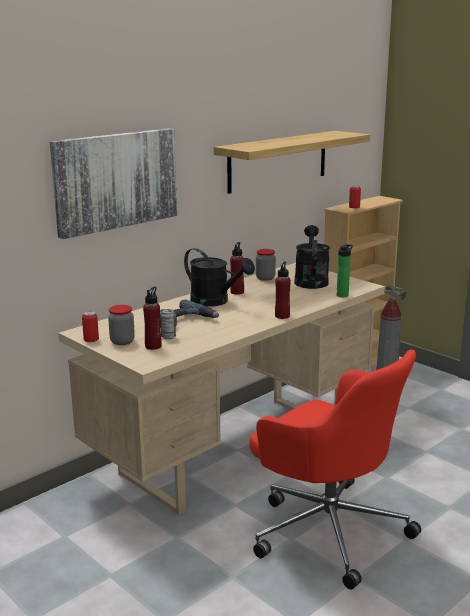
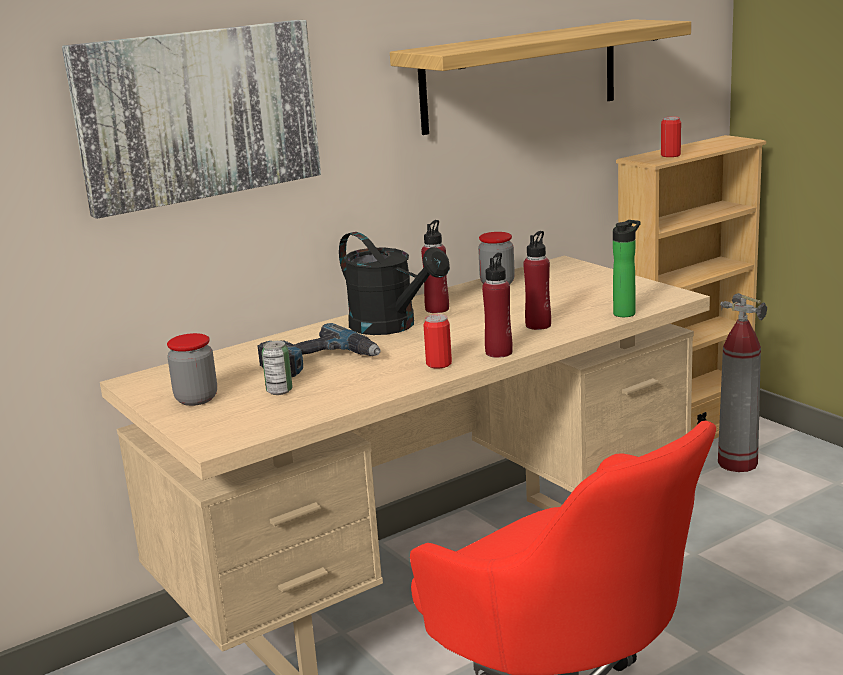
camera: 10 degrees right, 0 degrees up
can [82,311,99,342] -> can moved to [423,314,452,368]
red bottle [143,287,162,350] -> red bottle moved to [523,231,551,330]
black watering can [295,225,330,289] -> none

